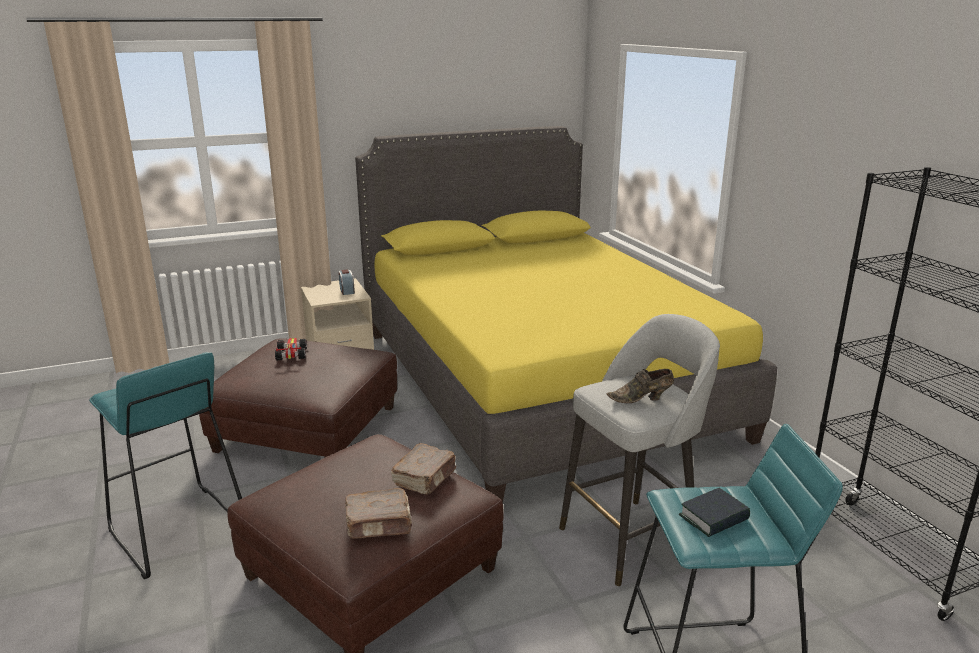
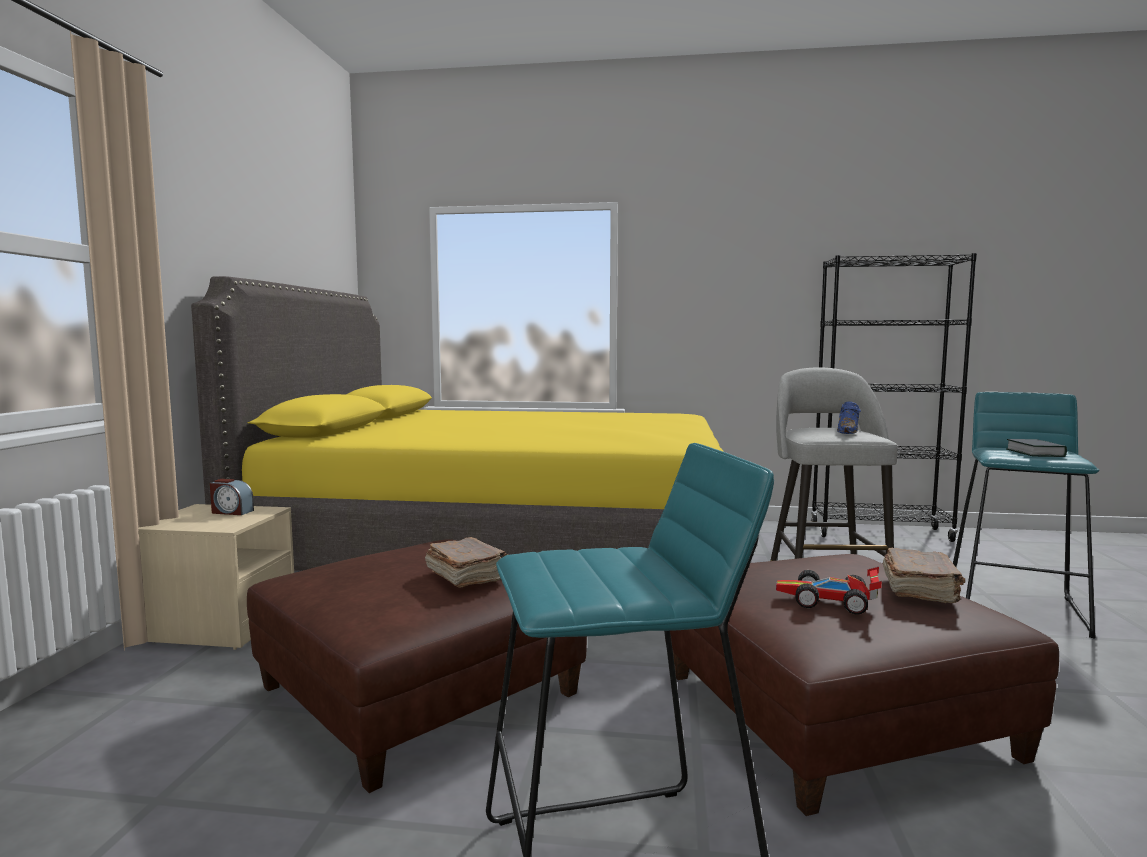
camera: 60 degrees left, 15 degrees down
toy car [275,338,307,360] -> toy car moved to [776,567,882,615]
brown book [391,443,456,494] -> brown book moved to [425,537,508,588]
brown shoe [606,369,674,403] -> blue shoe [837,401,861,434]

